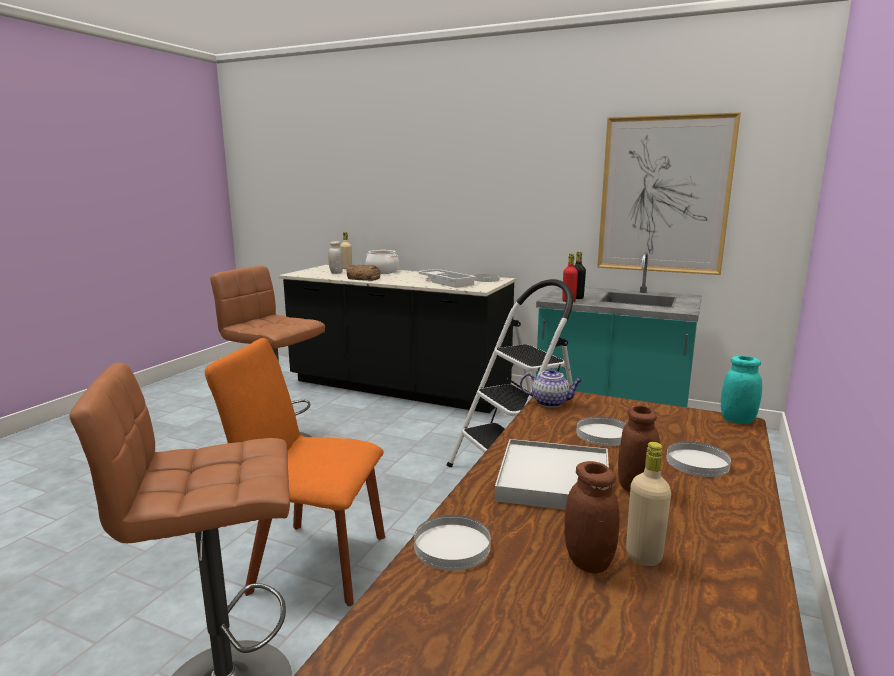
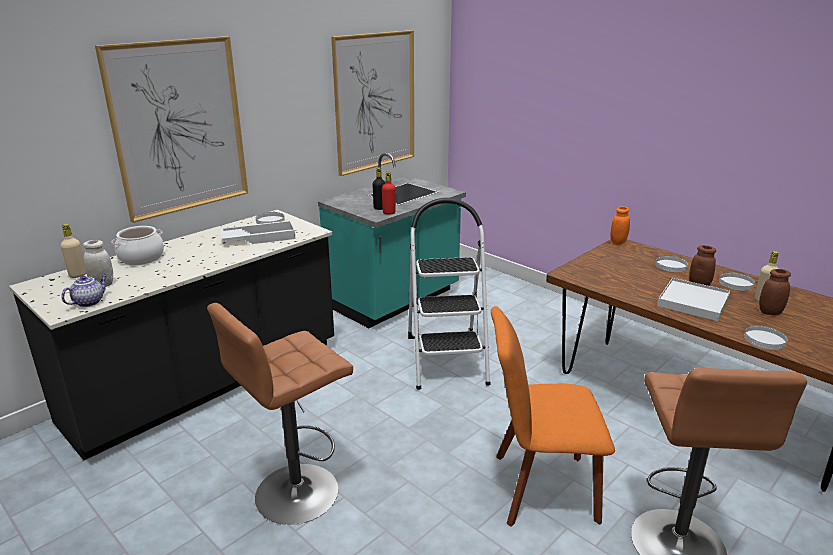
camera: 70 degrees left, 10 degrees up
orange chair [205,338,385,606] -> orange chair turned 60 degrees clockwise [491,306,615,527]
bread [346,265,381,281] -> none
teapot [520,368,583,407] -> teapot moved to [61,274,107,307]
white plate [576,416,626,446] -> white plate moved to [719,272,755,291]
turquoise jar [721,356,762,424] -> orange jar [611,206,630,245]
none -> picture [95,36,248,223]

